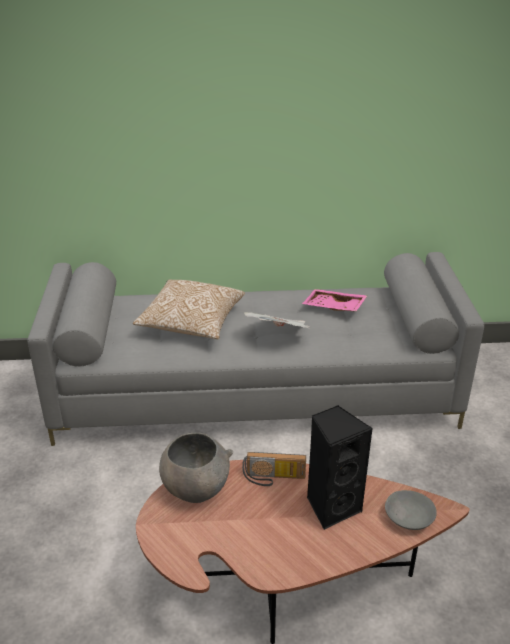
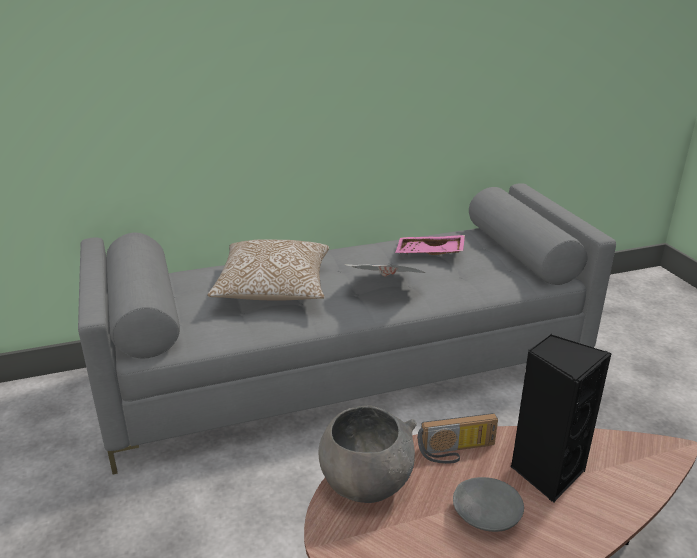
camera: 15 degrees left, 5 degrees down
grey bowl [385,490,437,530] -> grey bowl moved to [453,477,524,532]

